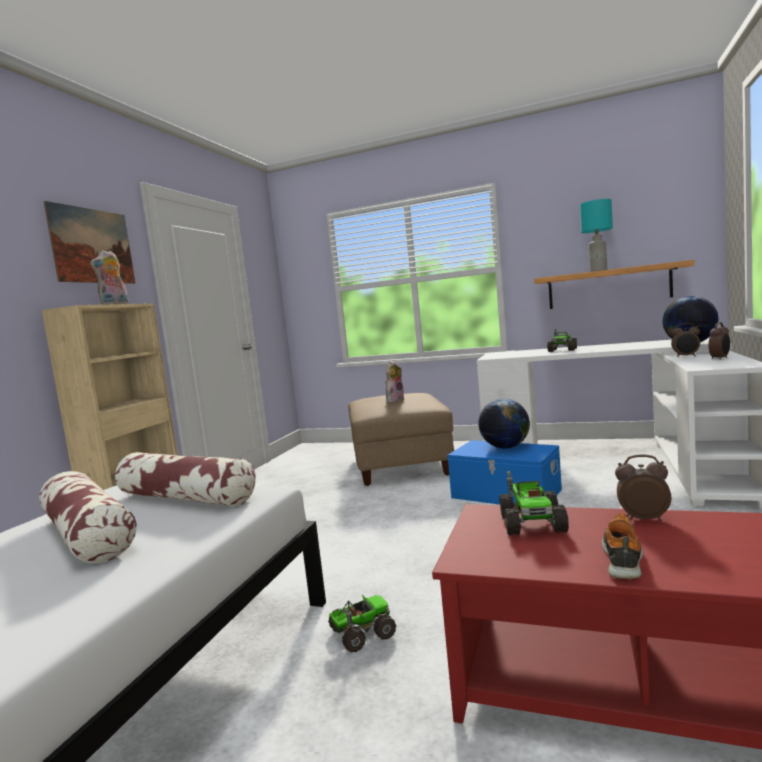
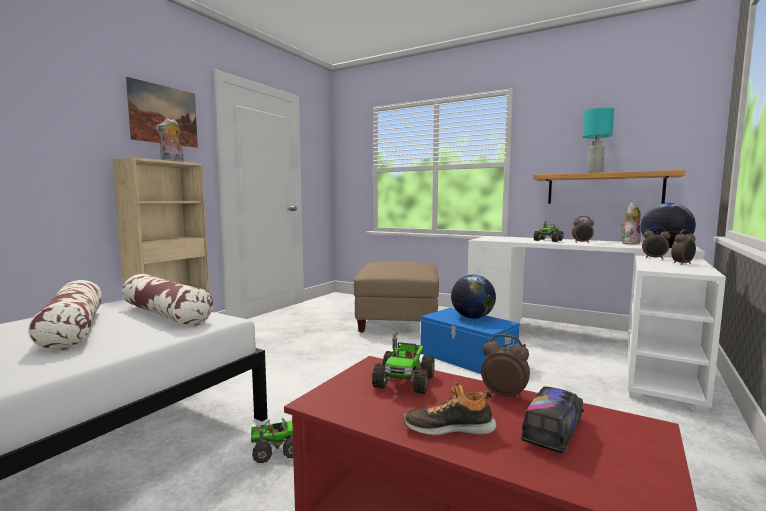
camera: 10 degrees right, 0 degrees up
plush toy [385,361,404,403] -> plush toy moved to [621,203,641,244]
shoe [602,513,643,579] -> shoe turned 120 degrees counterclockwise [403,381,496,436]
none -> toy truck [521,386,584,453]
none -> alarm clock [572,216,594,243]

